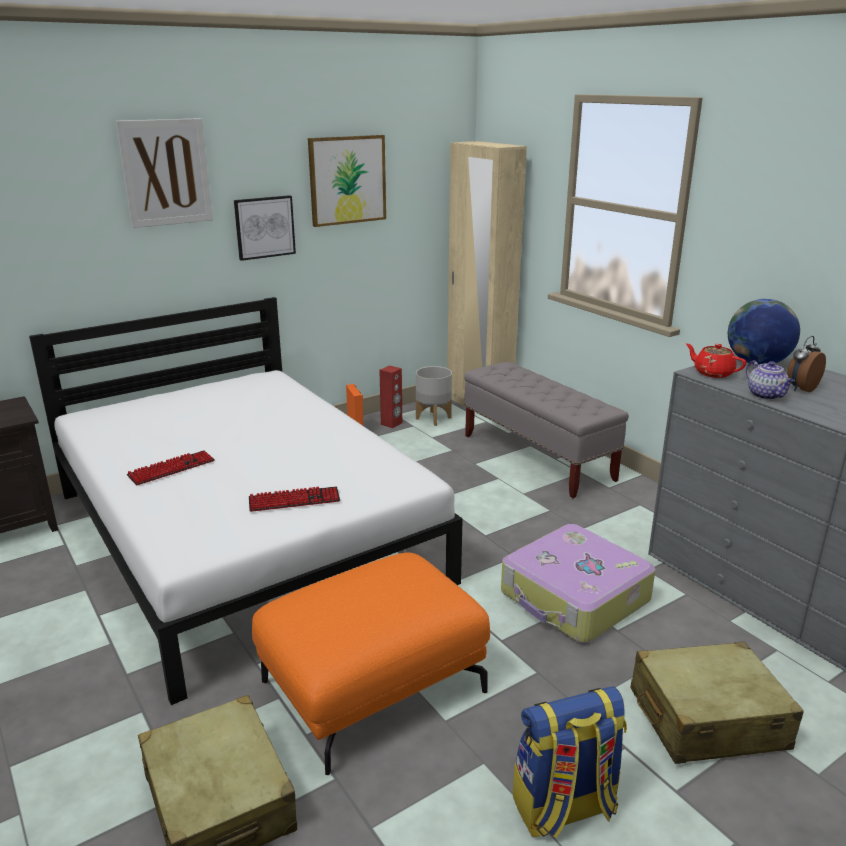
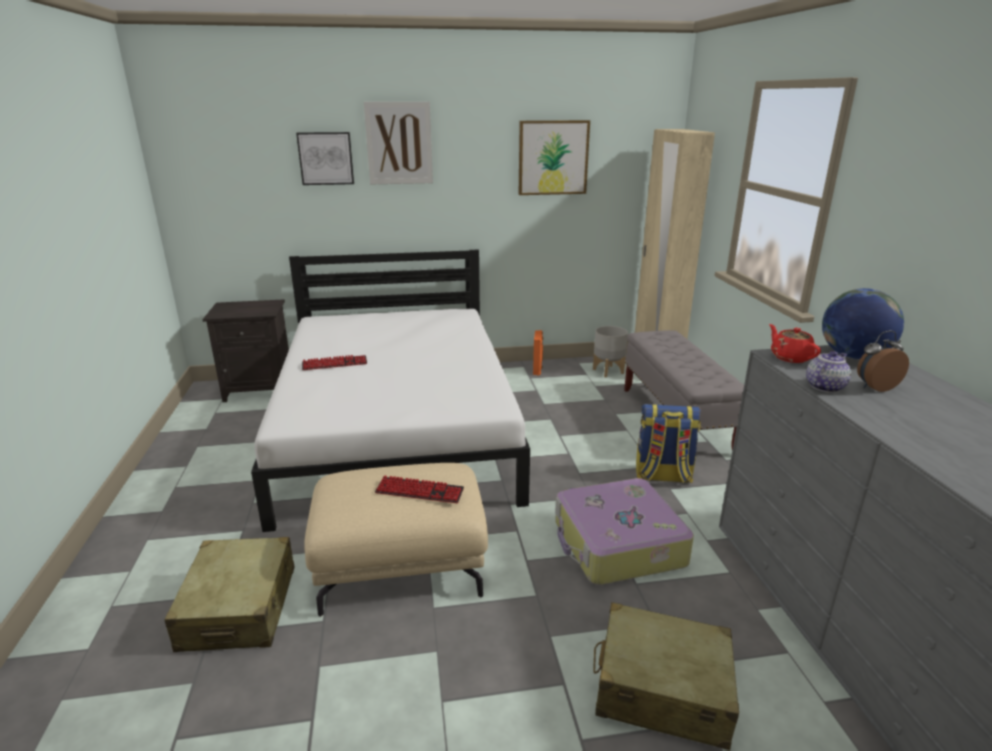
camera: 25 degrees right, 0 degrees up
picture [234,195,296,261] -> picture moved to [296,132,354,185]
keyboard [249,487,340,512] -> keyboard moved to [375,475,464,503]
orange ottoman [252,552,490,775] -> beige ottoman [305,463,488,617]
red speaker [379,365,402,428] -> none
backpack [513,687,627,838] -> backpack moved to [636,404,701,483]
teapot [746,360,795,400] -> teapot turned 135 degrees counterclockwise [806,351,851,393]

